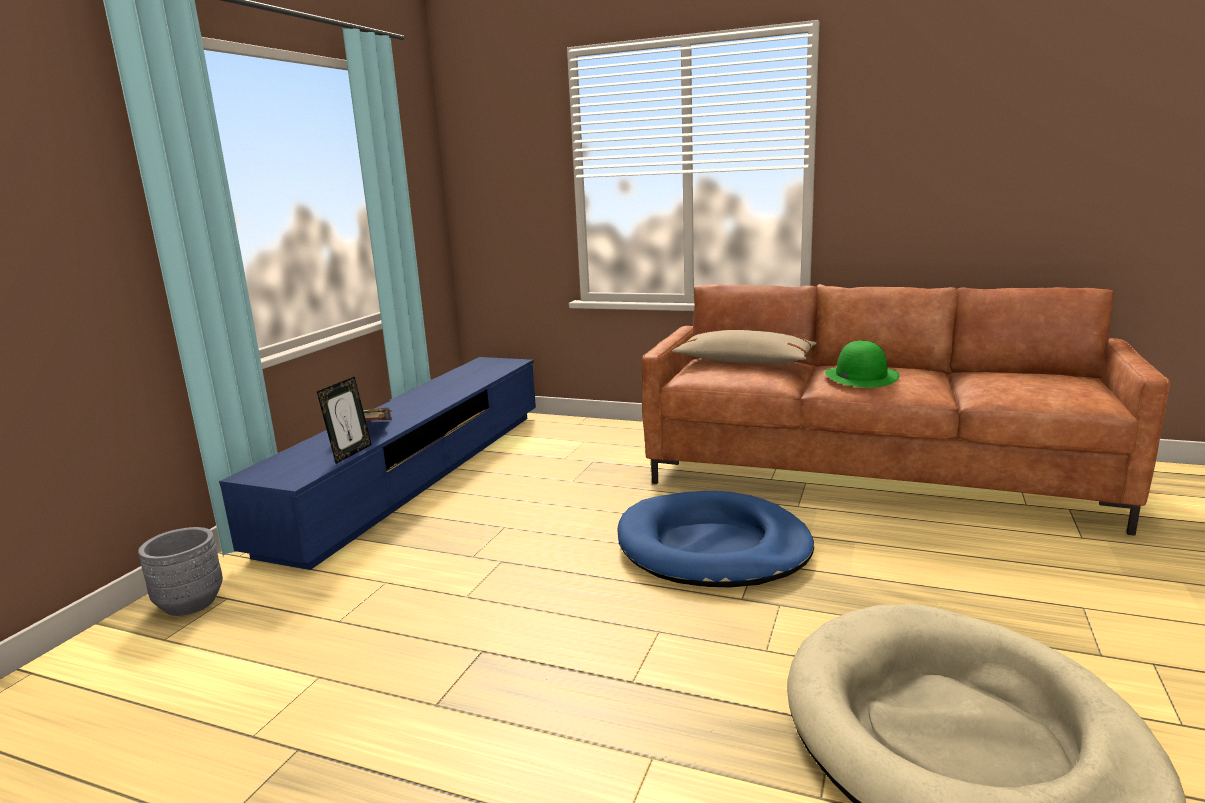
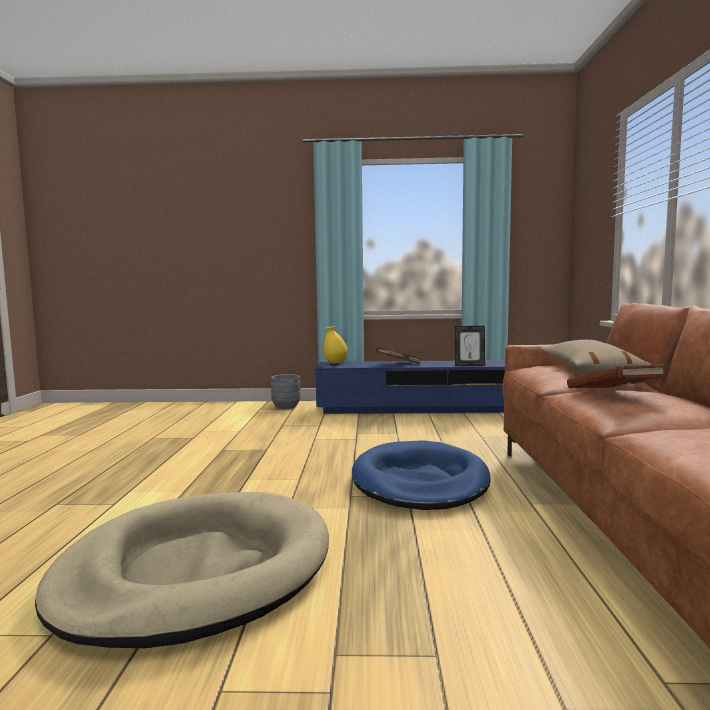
camera: 70 degrees right, 10 degrees down
picture frame [317,376,372,464] -> picture frame moved to [455,326,485,366]
green hat [825,341,900,387] -> brown book [567,363,666,388]
none -> yellow vase [323,326,348,364]

